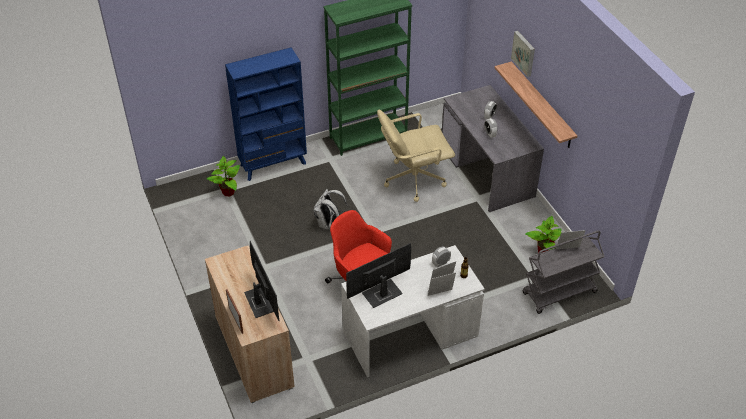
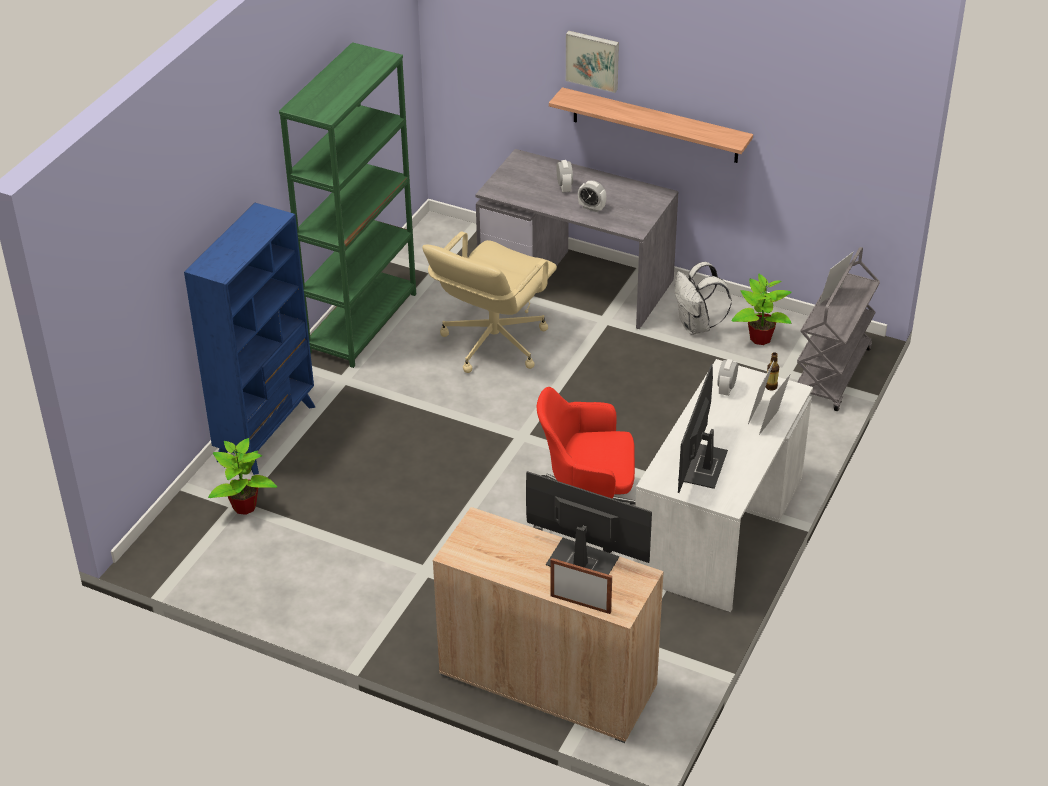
camera: 40 degrees left, 5 degrees down
white backpack [314,189,347,230] -> white backpack moved to [674,262,732,335]

